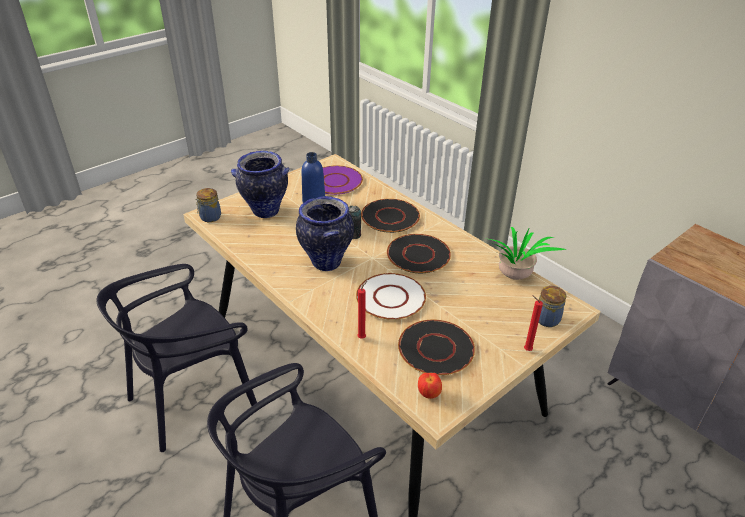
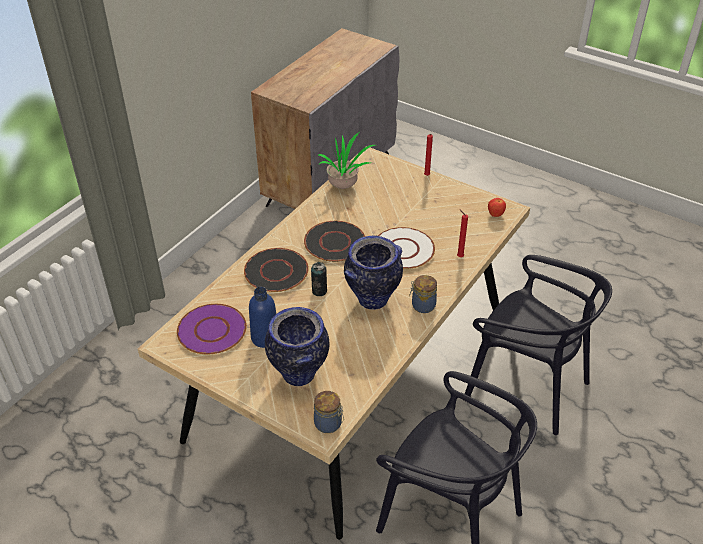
camera: 105 degrees left, 5 degrees up
black plate [398,319,475,375] -> none
jar [538,286,566,327] -> jar moved to [409,275,437,313]

